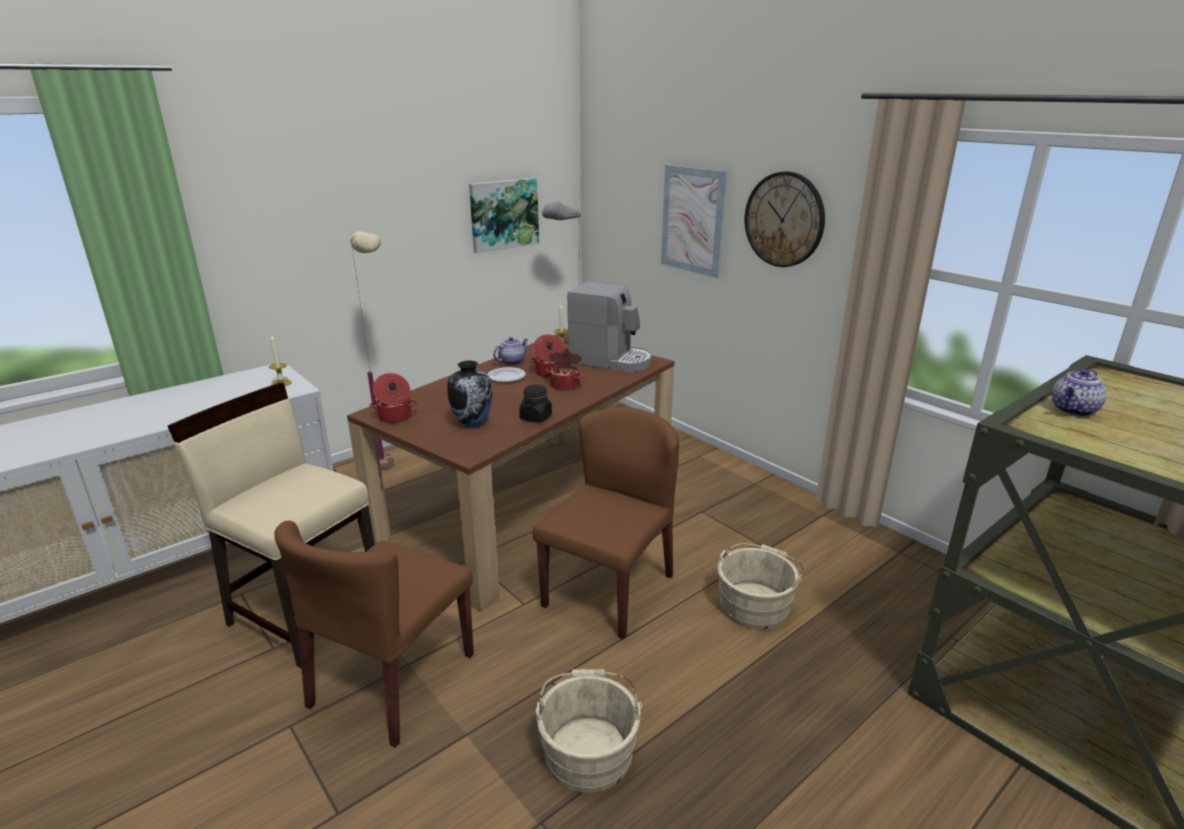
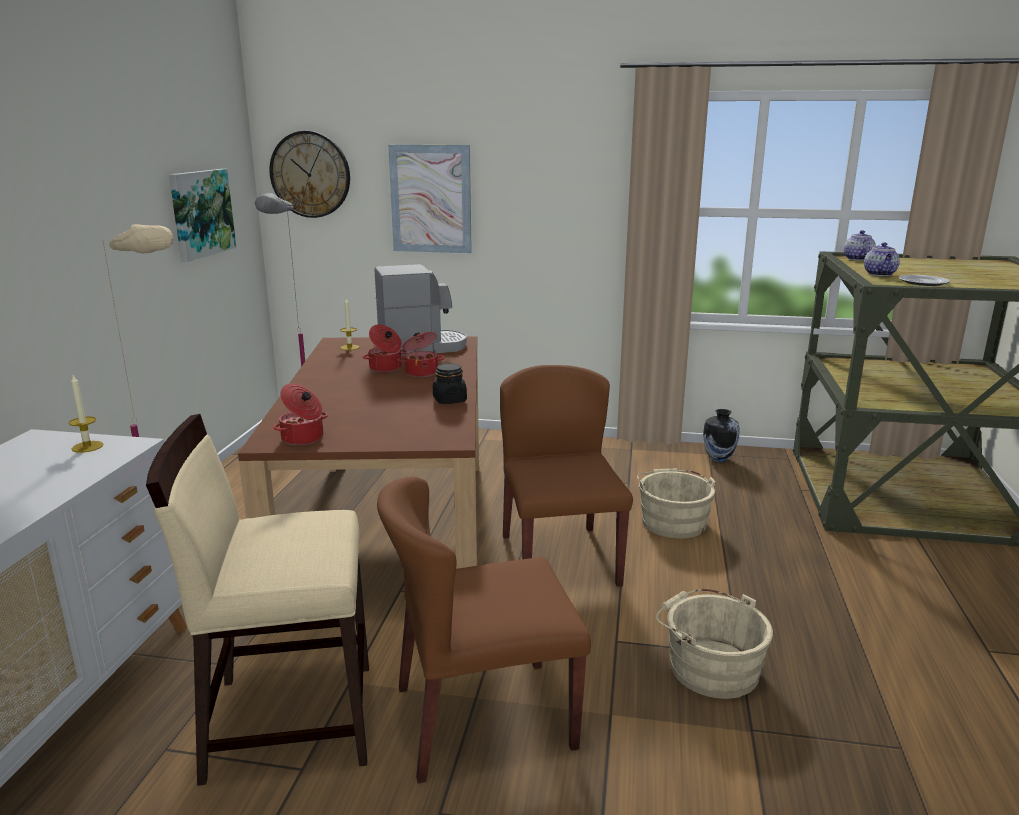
camera: 40 degrees left, 5 degrees down
brown chair [275,520,474,748] -> brown chair turned 90 degrees clockwise [377,476,591,784]
vase [447,361,492,428] -> vase moved to [703,409,740,462]
plate [488,367,526,382] -> plate moved to [898,275,950,286]
teapot [493,337,529,365] -> teapot moved to [844,230,876,261]
wall clock [745,171,825,267] -> wall clock moved to [269,131,350,218]

